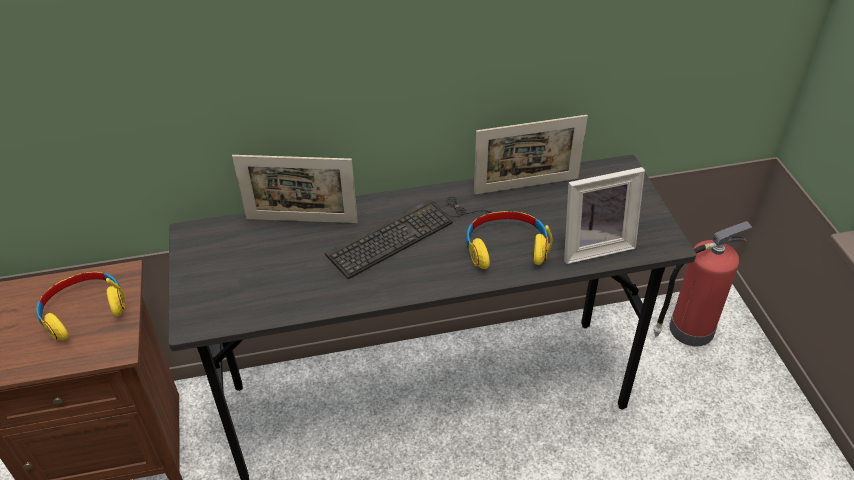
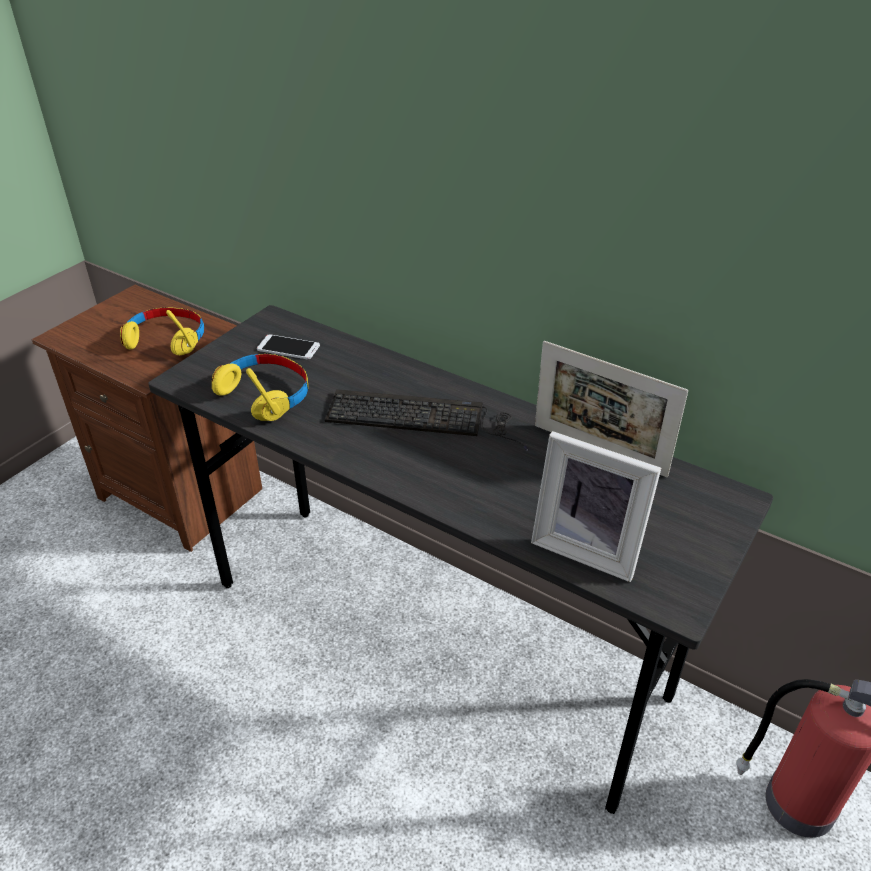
camera: 45 degrees right, 5 degrees down
picture frame [232,155,358,223] -> none
yellow headphones [466,211,553,269] -> yellow headphones moved to [212,354,308,421]
none -> phone [257,334,320,360]

